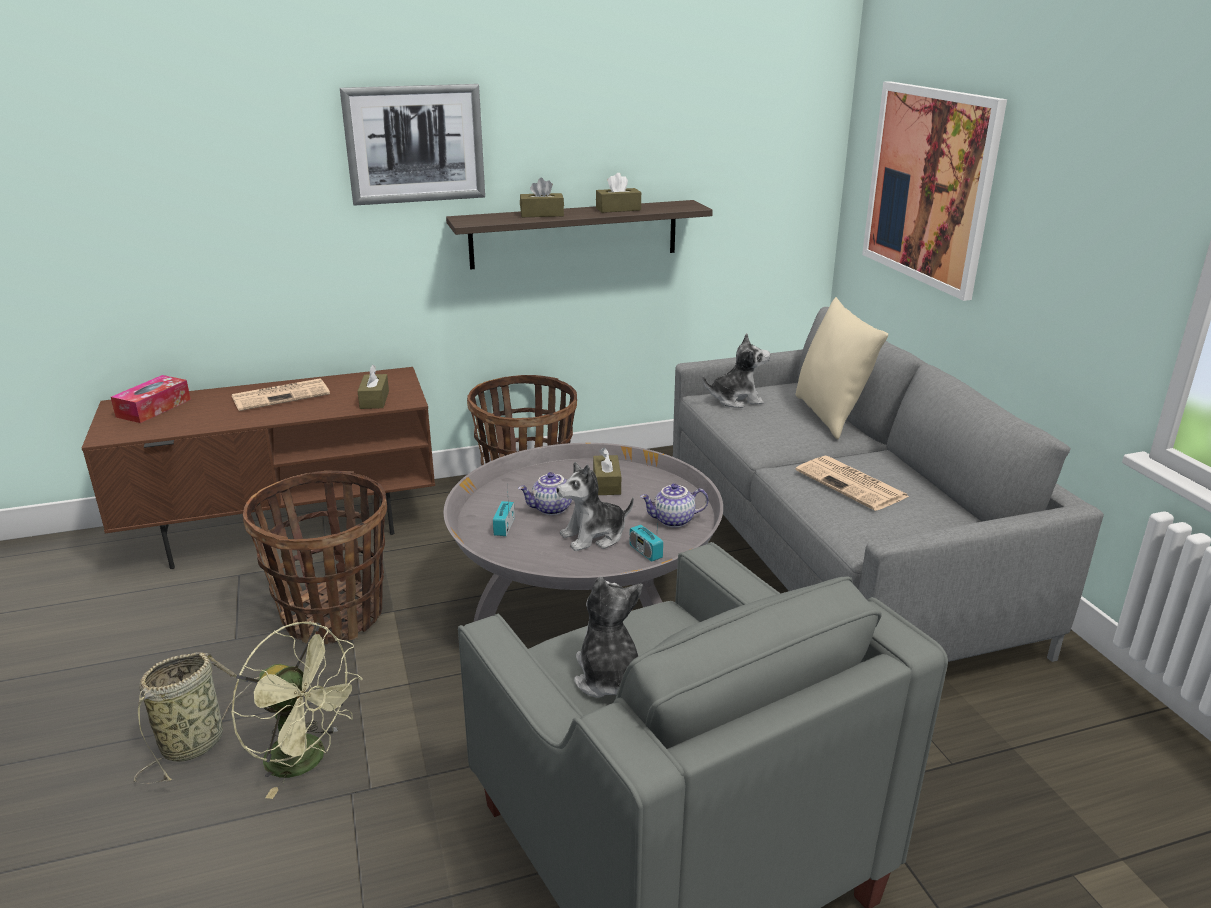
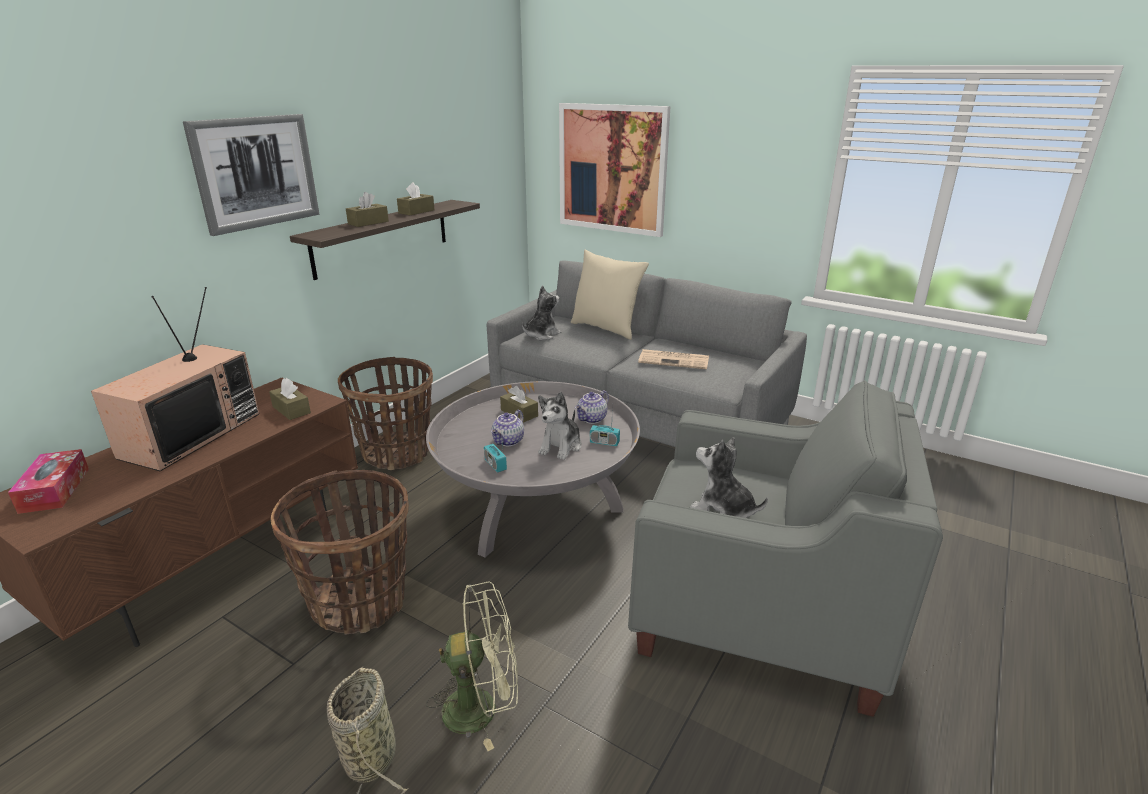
camera: 40 degrees left, 0 degrees up
newspaper [232,378,330,411] -> television [91,287,260,471]

